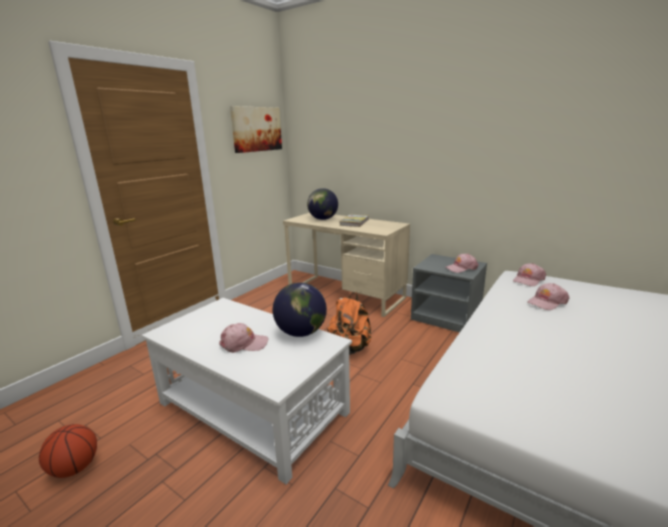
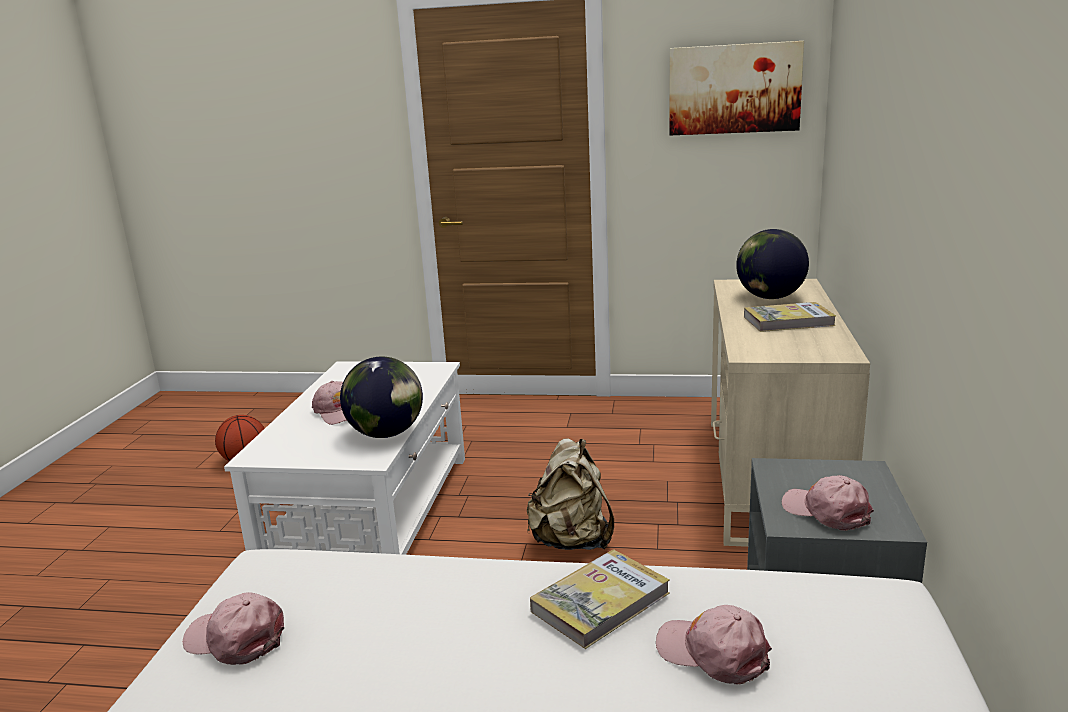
camera: 65 degrees right, 0 degrees up
orange backpack [327,292,371,355] -> beige backpack [527,438,614,550]
pink cap [513,263,546,286] -> pink cap moved to [183,593,284,665]
none -> book [530,550,670,649]

